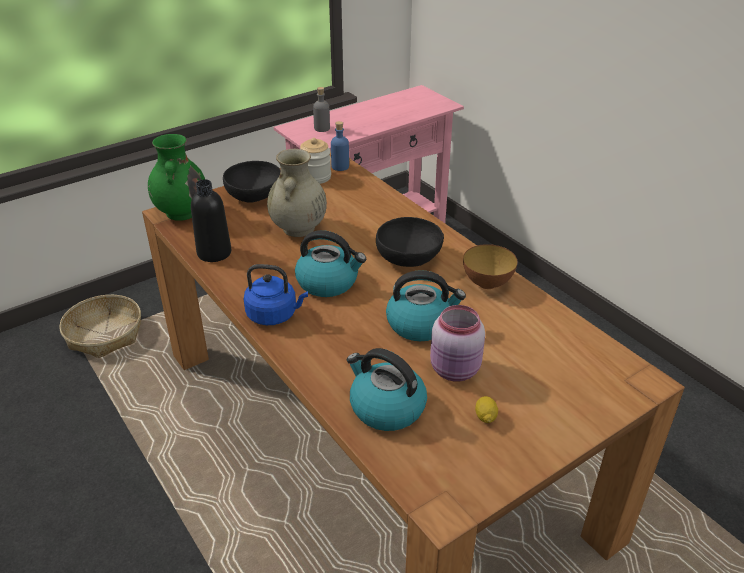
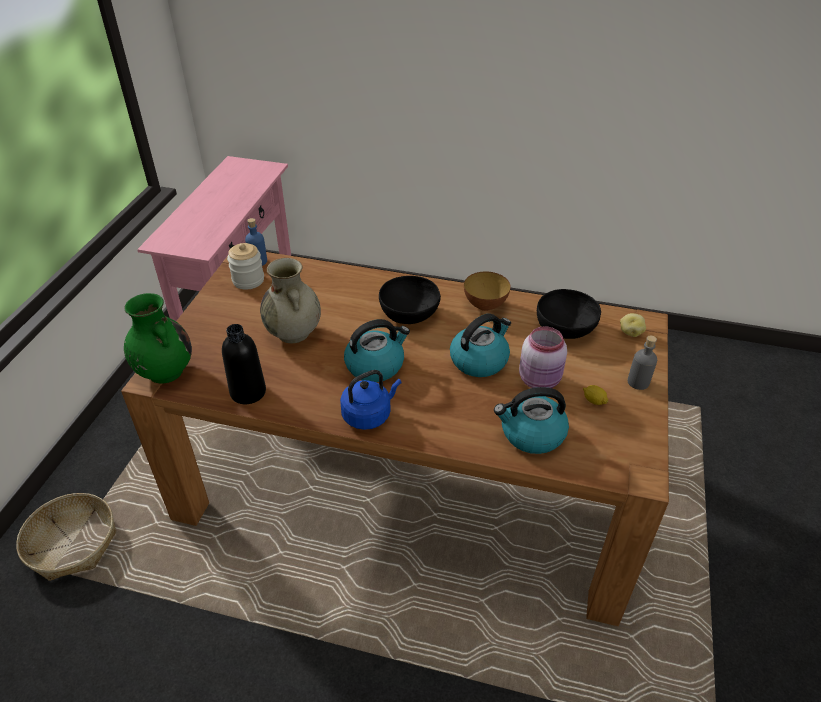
camera: 40 degrees left, 5 degrees up
black bowl [223,161,281,203] -> black bowl moved to [537,289,601,339]
grey bottle [313,87,330,132] -> grey bottle moved to [627,335,657,390]
none -> potato [620,313,646,337]

